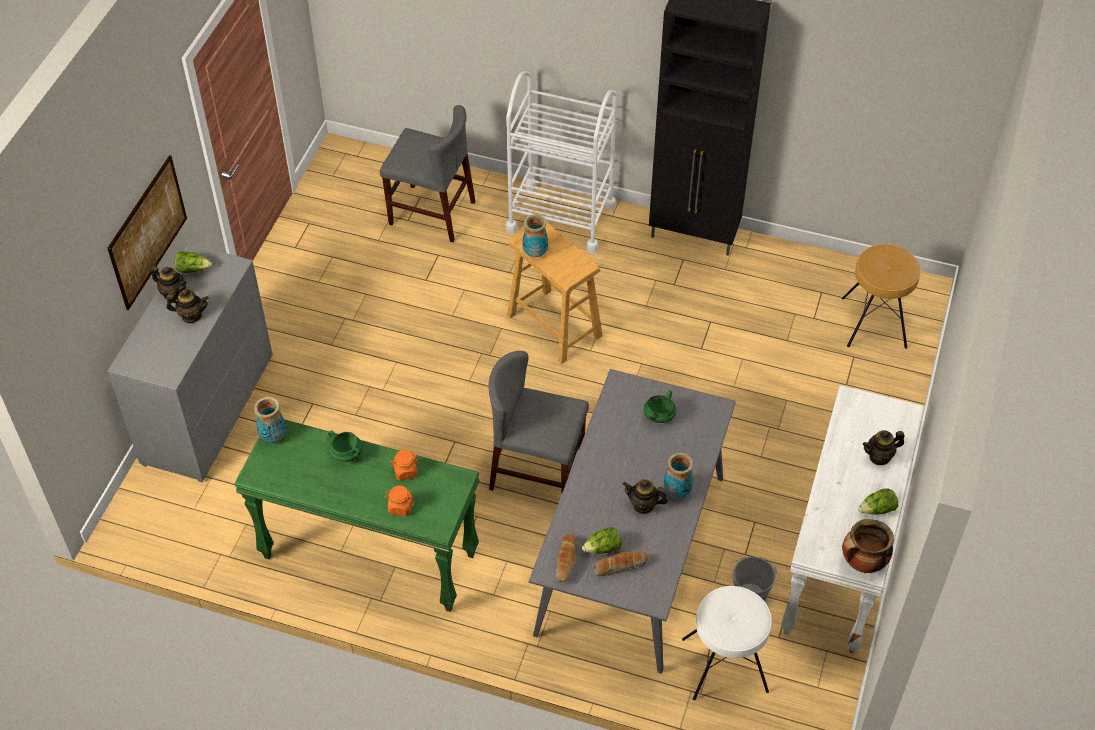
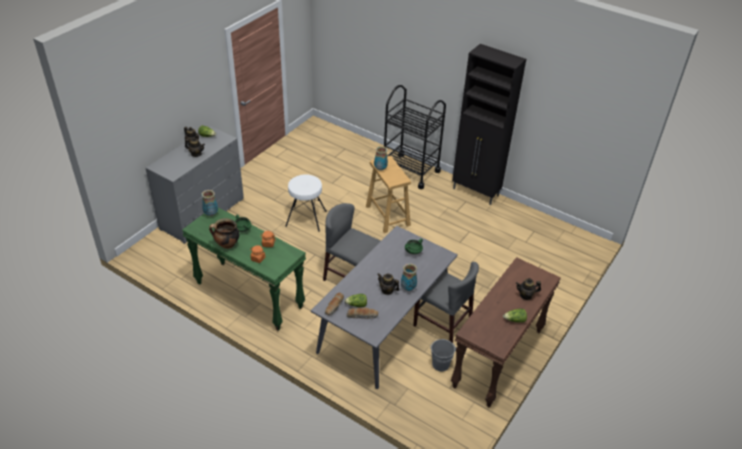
camera: 15 degrees right, 10 degrees down
picture [107,155,187,310] -> none
grey chair [380,105,476,242] -> grey chair moved to [413,262,479,343]
white cart [506,71,617,253] -> black cart [384,85,446,189]
white stool [682,586,772,700] -> white stool moved to [285,174,327,232]
white console table [781,385,924,654] -> brown console table [451,257,561,408]
brown stool [842,244,921,349] -> none
cooking pot [842,519,894,573] -> cooking pot moved to [209,218,239,249]

